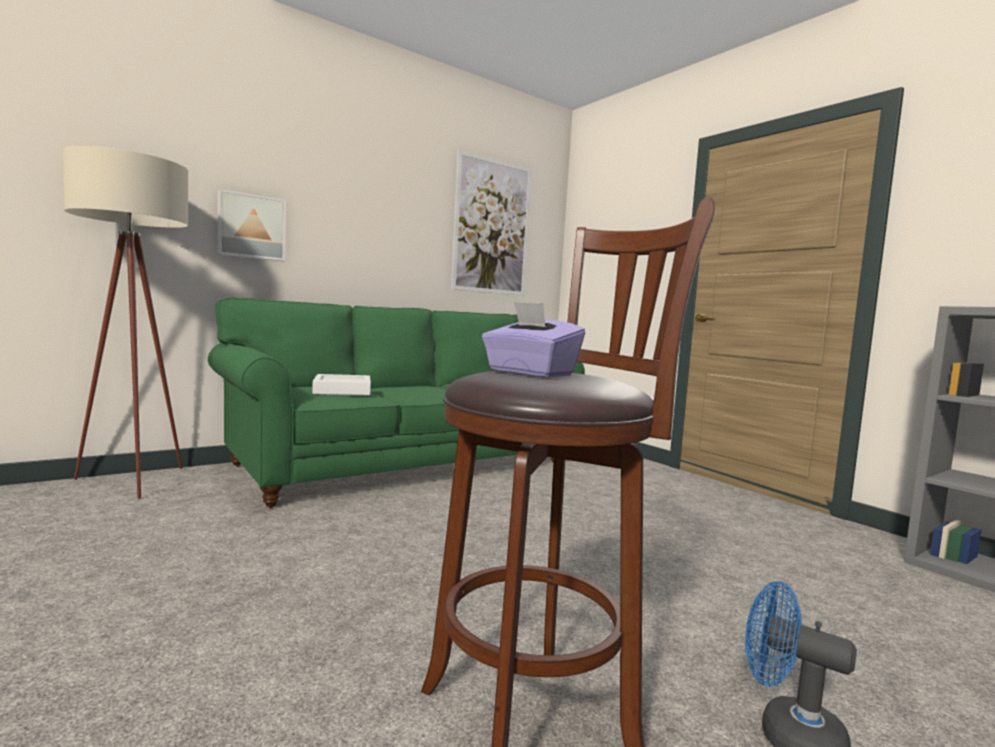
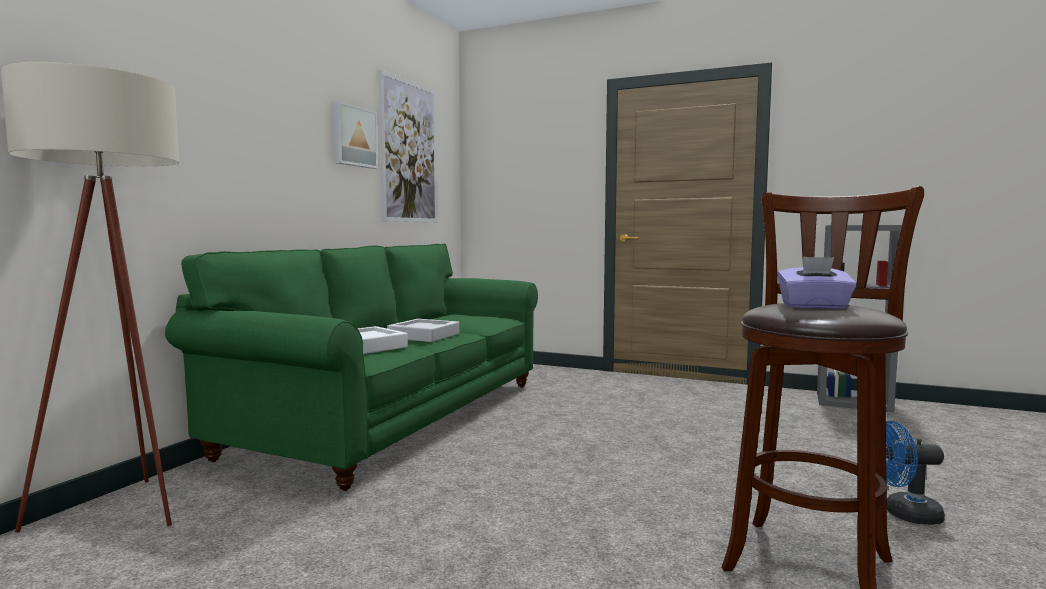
camera: 30 degrees left, 0 degrees up
picture [217,189,286,261] -> picture moved to [333,101,378,169]
none -> grey tray [387,319,459,342]

